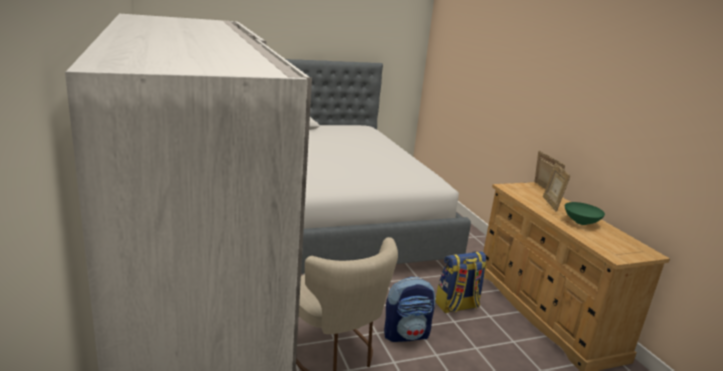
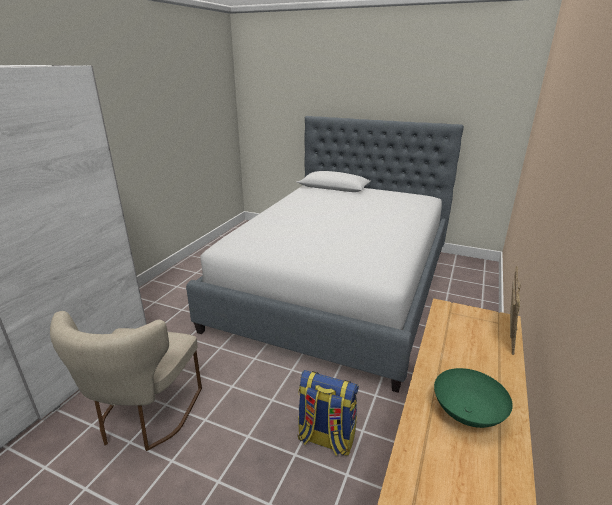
camera: 45 degrees right, 5 degrees up
backpack [384,277,435,342] -> none
picture frame [543,163,570,212] -> none

